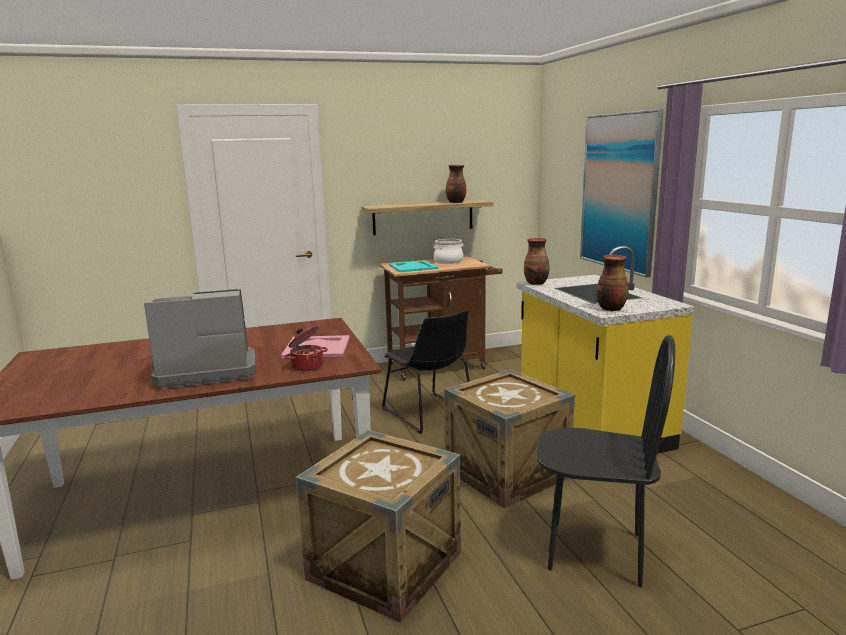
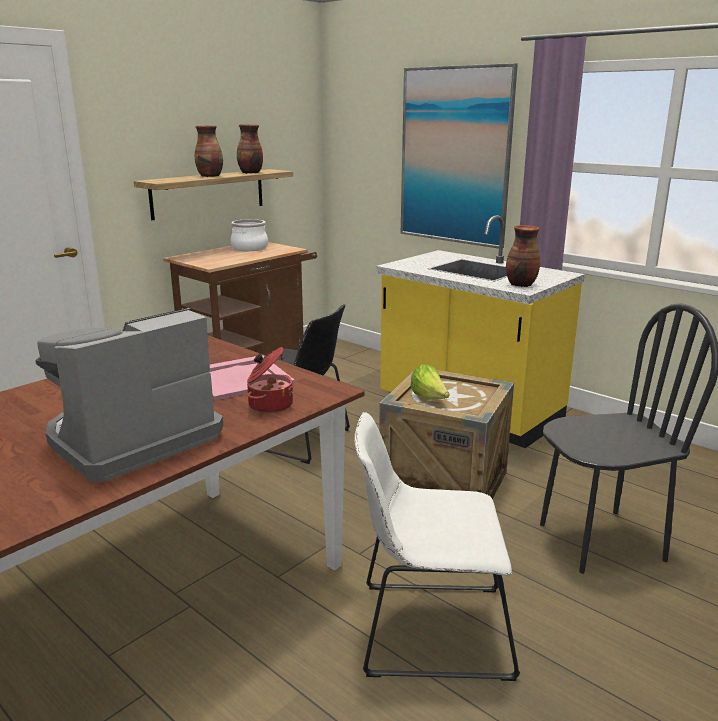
camera: 30 degrees left, 5 degrees up
crate [296,430,461,623] -> white chair [354,412,520,681]
turquoise tray [389,260,439,272] -> none
vase [524,238,549,285] -> vase moved to [195,125,223,177]
none -> lettuce [410,364,450,400]

